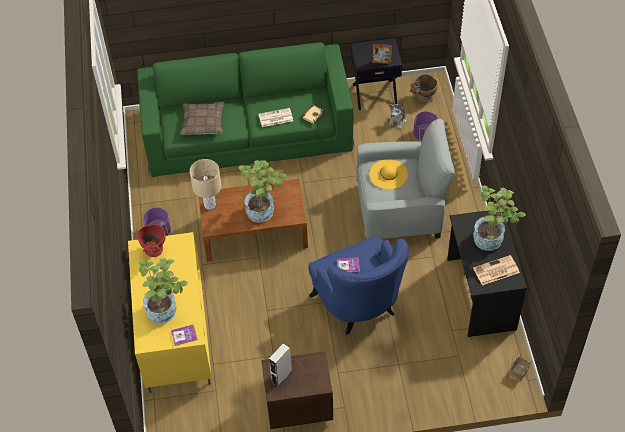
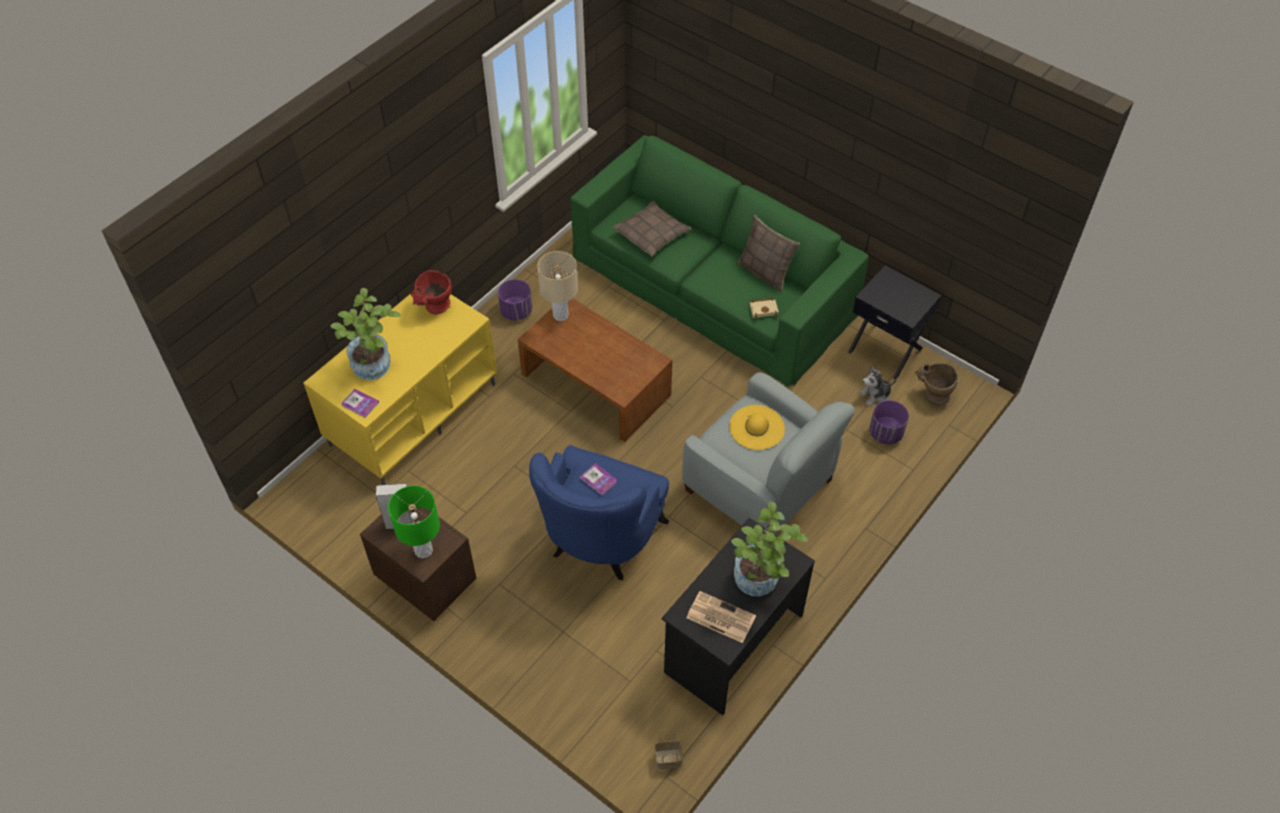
camera: 45 degrees right, 0 degrees up
potted plant [238,160,287,223] -> none
newspaper [259,108,293,127] -> none
picture frame [372,44,392,64] -> none
none -> green table lamp [388,486,440,558]
none -> pillow [737,215,800,292]

